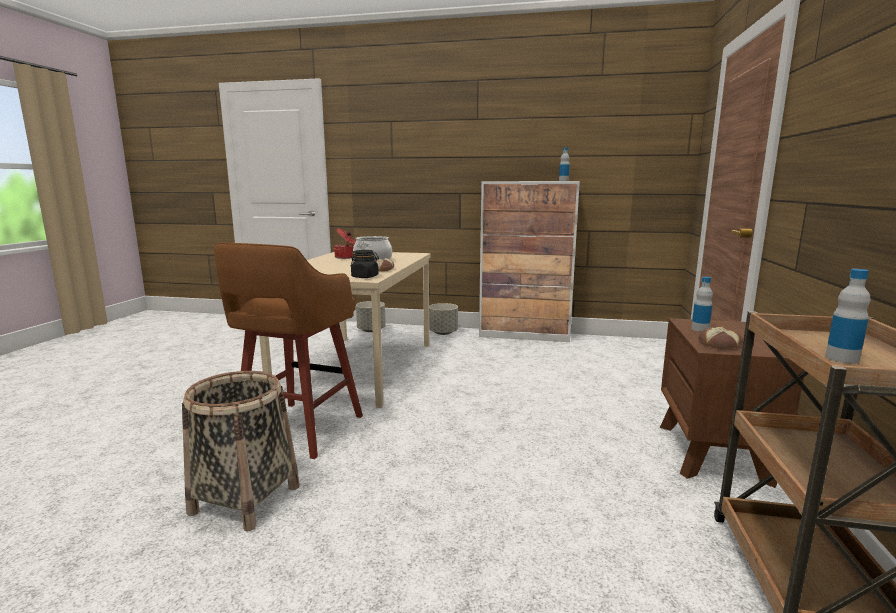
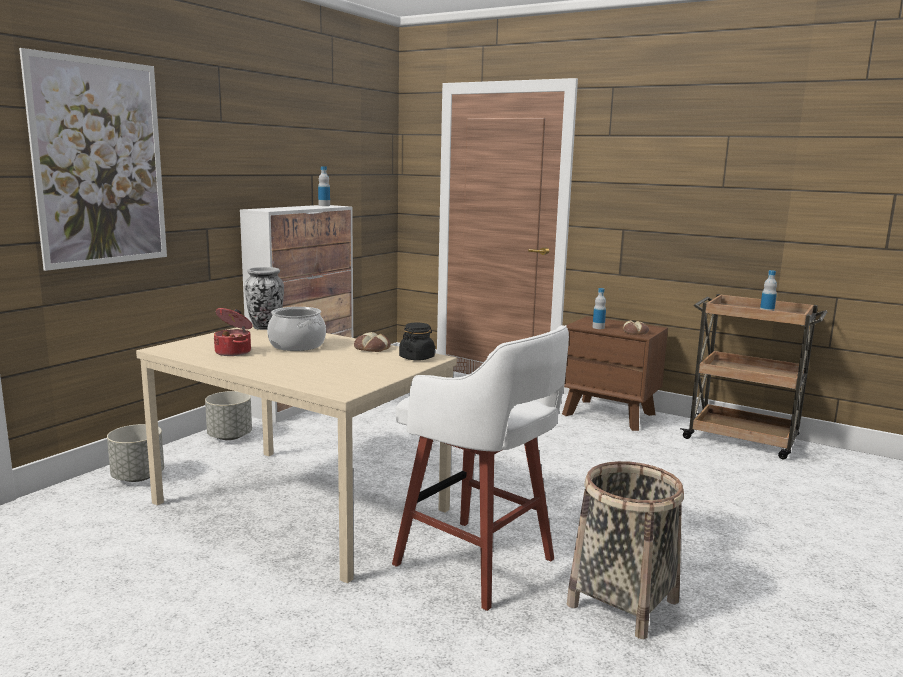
camera: 70 degrees left, 0 degrees up
brown stool [214,243,363,459] -> white stool [392,325,569,611]
none -> picture [19,48,167,271]
none -> vase [244,267,284,330]

